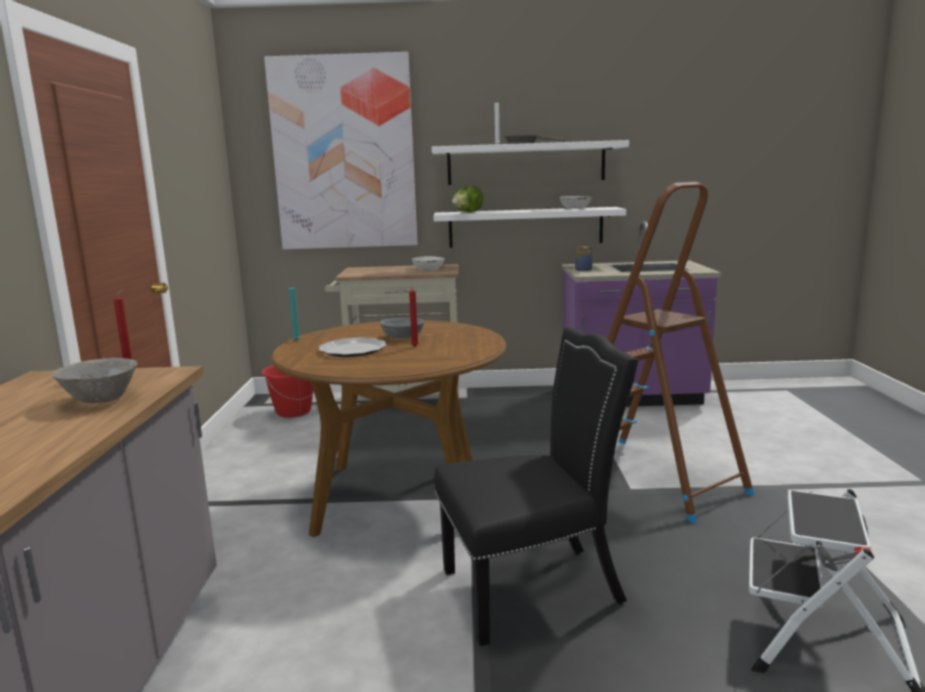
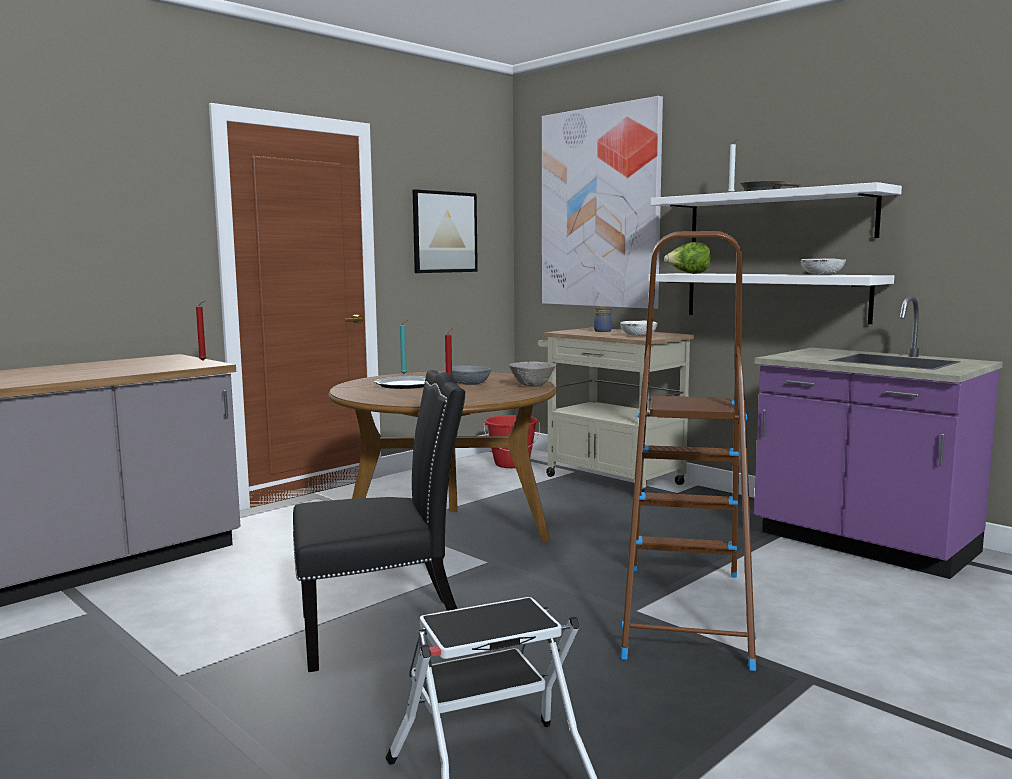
camera: 45 degrees right, 5 degrees down
grey bowl [52,358,137,403] -> grey bowl moved to [509,361,556,387]
black chair [435,327,638,646] -> black chair turned 45 degrees counterclockwise [293,370,465,672]
jar [575,246,592,271] -> jar moved to [594,306,612,332]
none -> picture [413,189,478,273]

